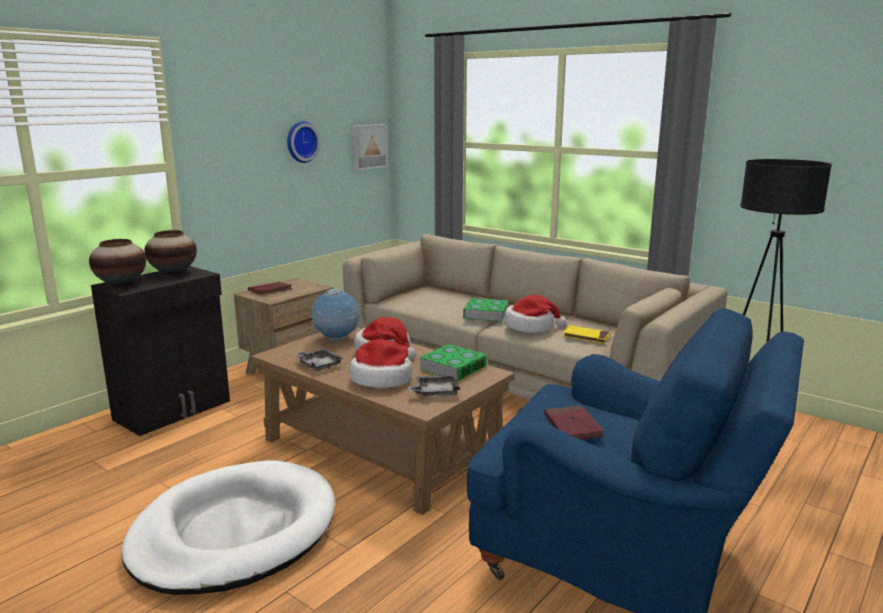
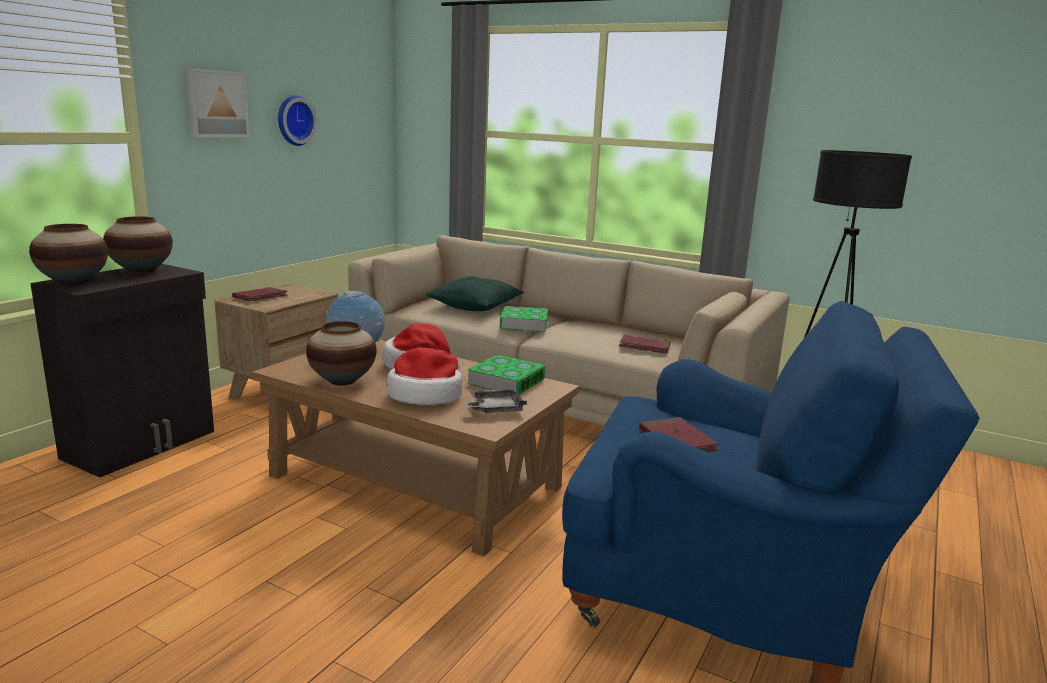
camera: 10 degrees left, 0 degrees up
white dog bed [122,460,335,595] -> none
grey tray [294,348,344,371] -> vase [306,321,377,386]
picture [352,124,388,170] -> picture moved to [186,68,249,137]
hat [504,295,567,333] -> none
yellow book [562,325,611,344] -> red book [619,335,671,354]
none -> green pillow [426,276,524,311]

